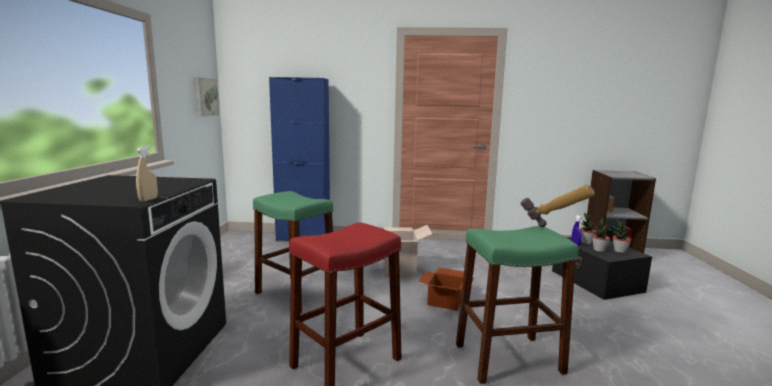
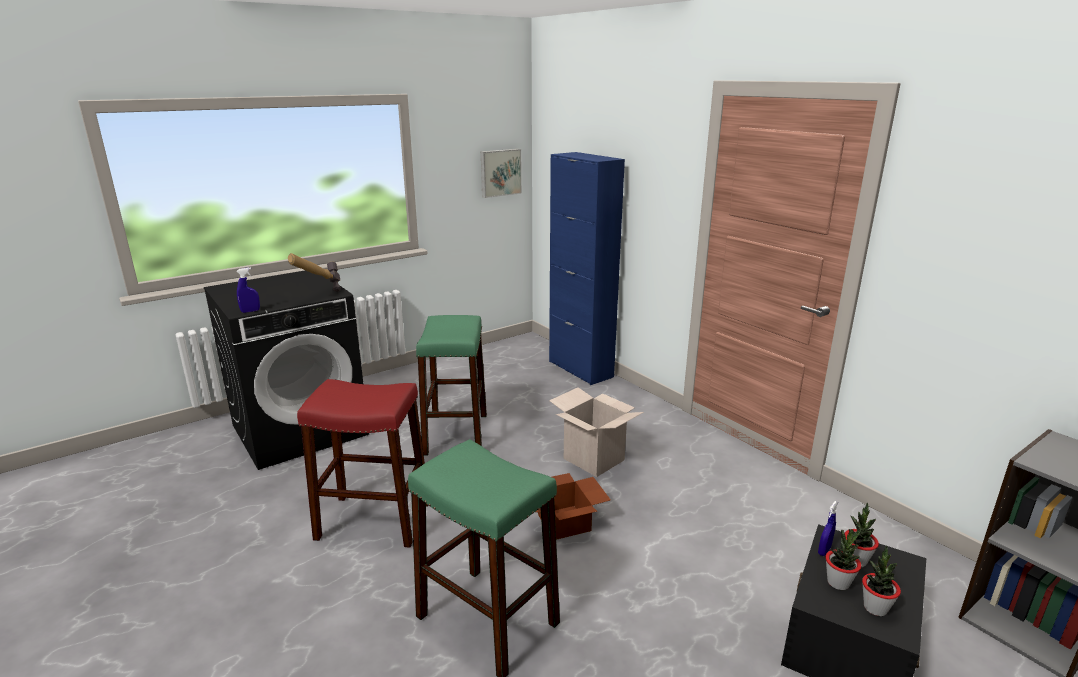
camera: 50 degrees right, 10 degrees up
beige spray bottle [136,146,158,202] -> blue spray bottle [237,268,260,313]
hammer [520,185,595,227] -> hammer moved to [288,253,341,292]

